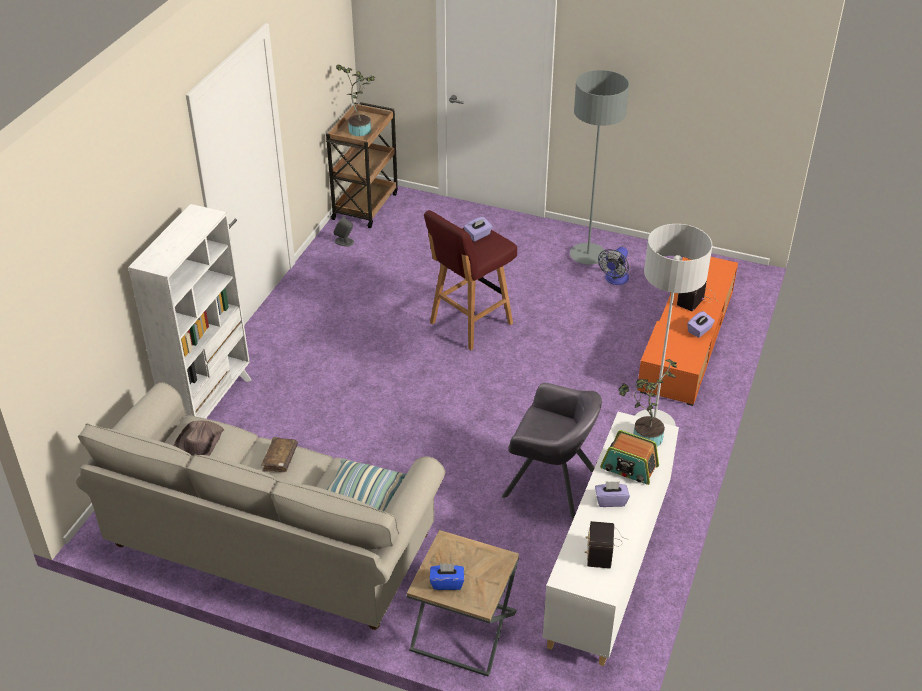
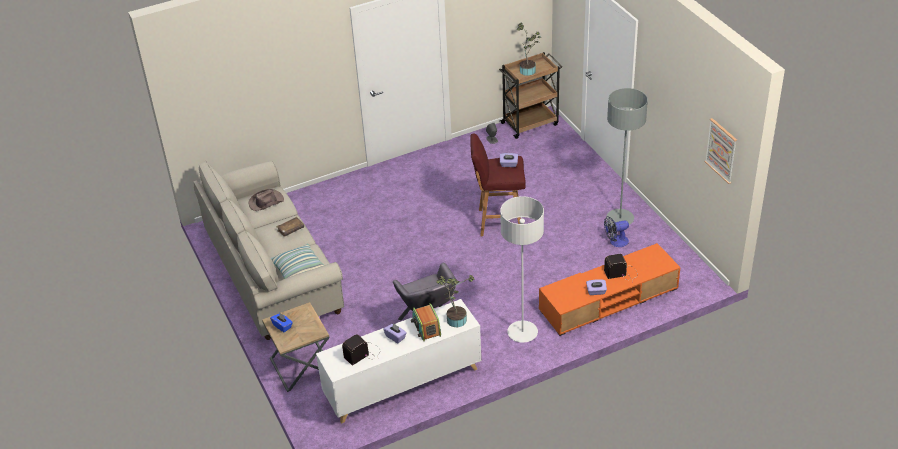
camera: 45 degrees right, 0 degrees up
white bookcase [128,204,252,419] -> none
none -> picture [705,118,737,184]

